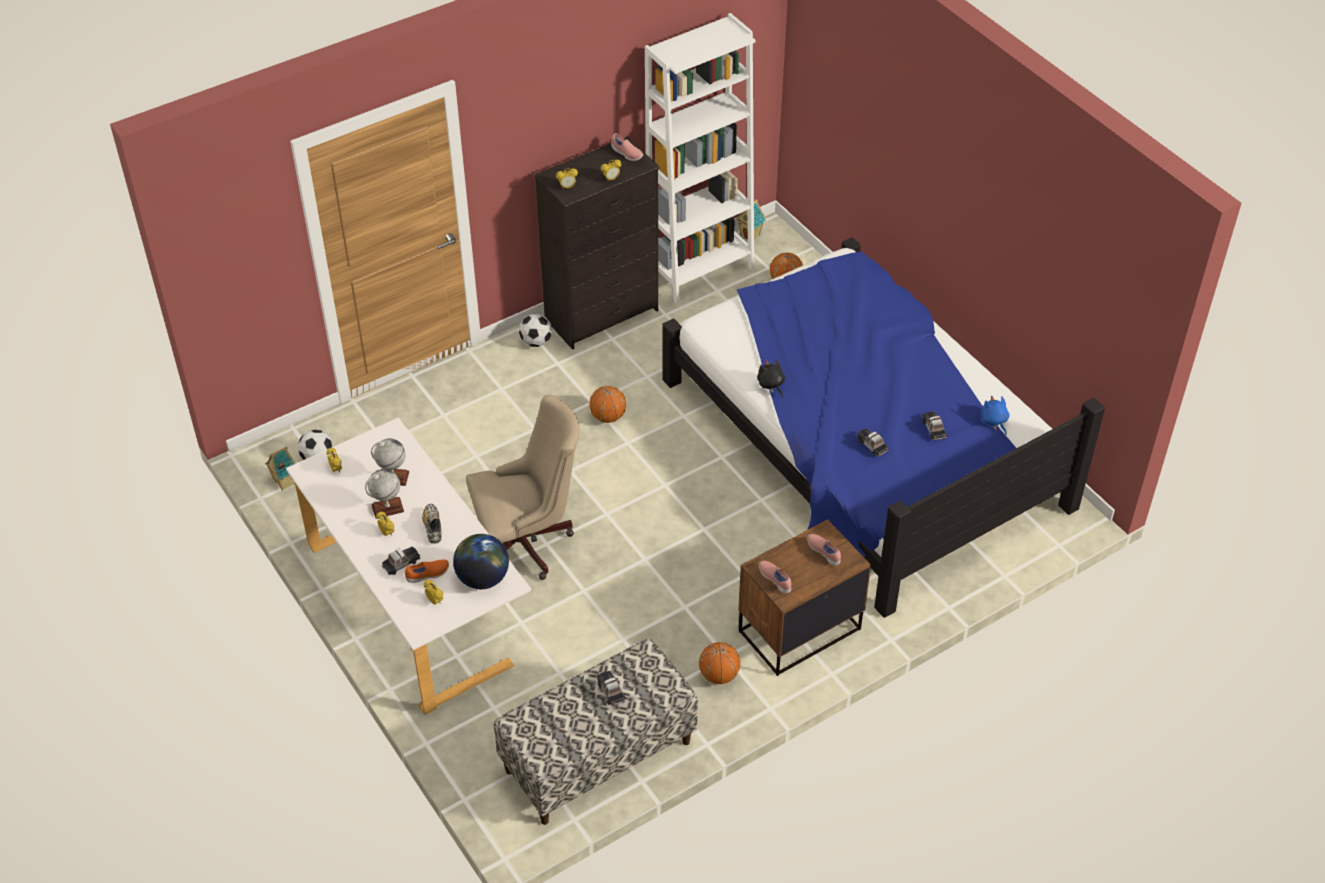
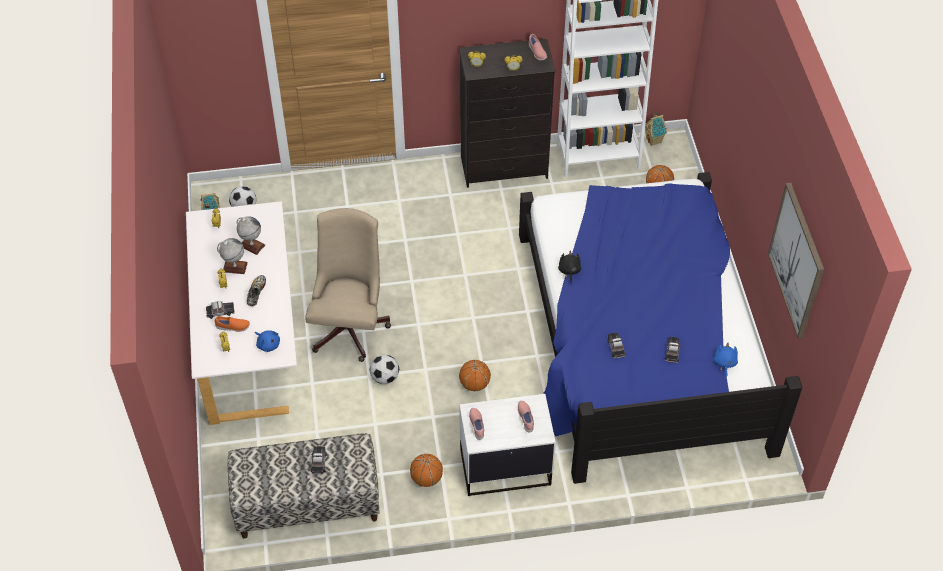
camera: 25 degrees right, 5 degrees up
globe [453,534,509,589] -> blue plush toy [255,330,280,352]
beige office chair [466,394,580,580] -> beige office chair turned 90 degrees counterclockwise [305,208,391,362]
football [519,314,552,347] -> football moved to [370,355,399,384]
basketball [590,386,626,423] -> basketball moved to [459,360,491,391]
brown nightstand [738,519,871,676] -> white nightstand [459,394,556,496]
none -> picture [768,183,824,339]

